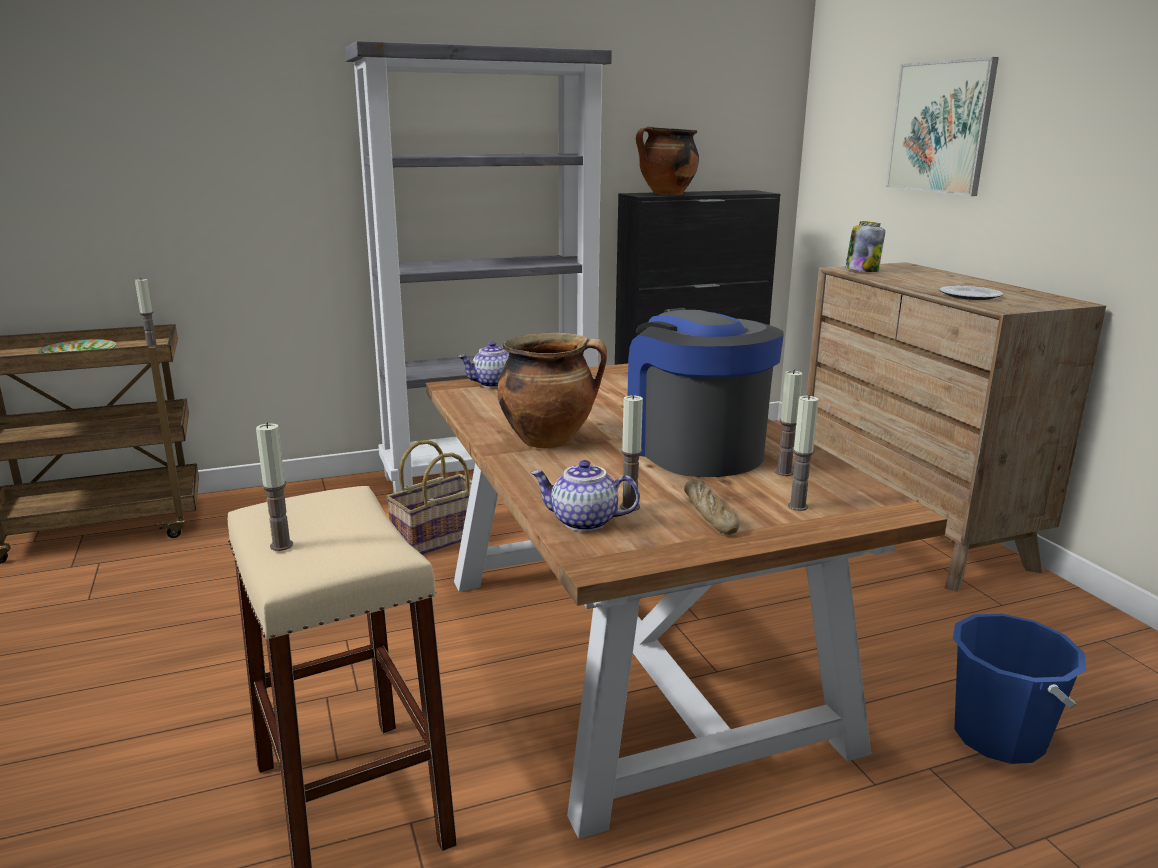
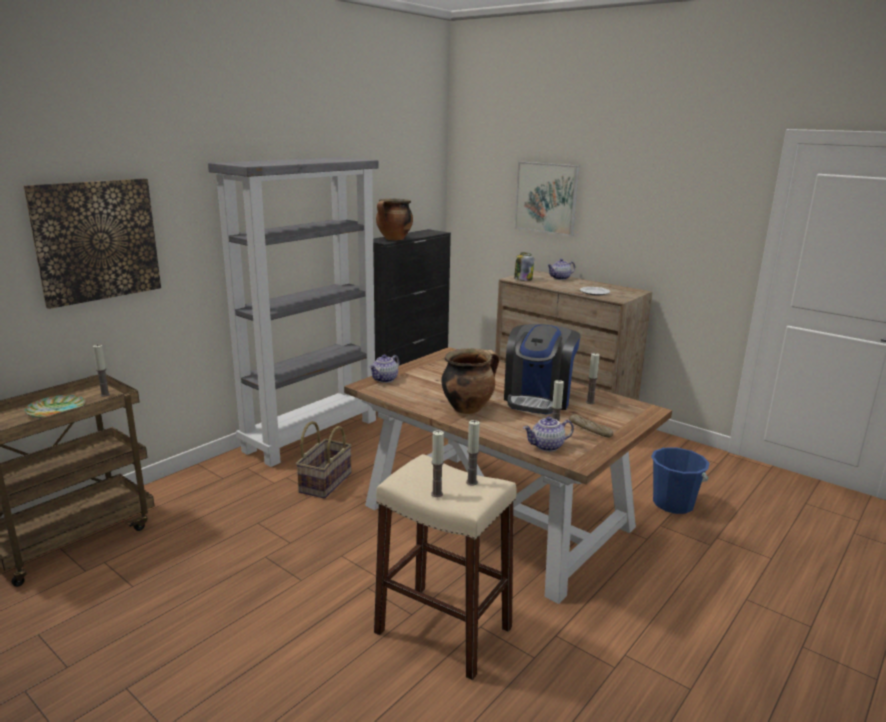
camera: 30 degrees left, 0 degrees up
coffee machine [628,307,784,477] -> coffee machine turned 105 degrees counterclockwise [504,324,581,414]
candle [788,395,819,511] -> candle moved to [466,420,480,485]
none -> picture [23,178,161,309]
none -> teapot [547,259,575,280]

